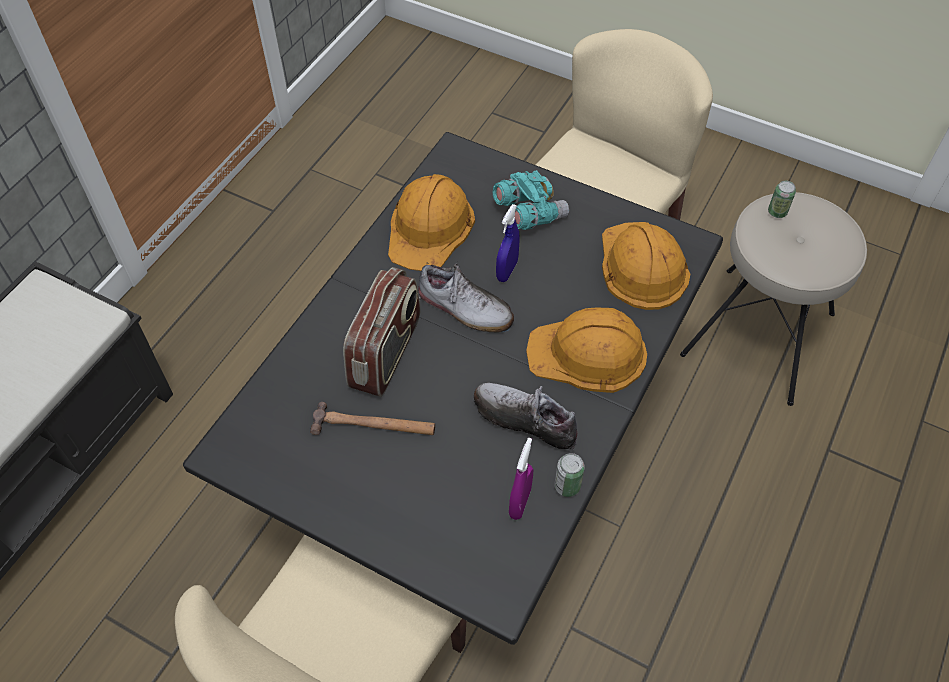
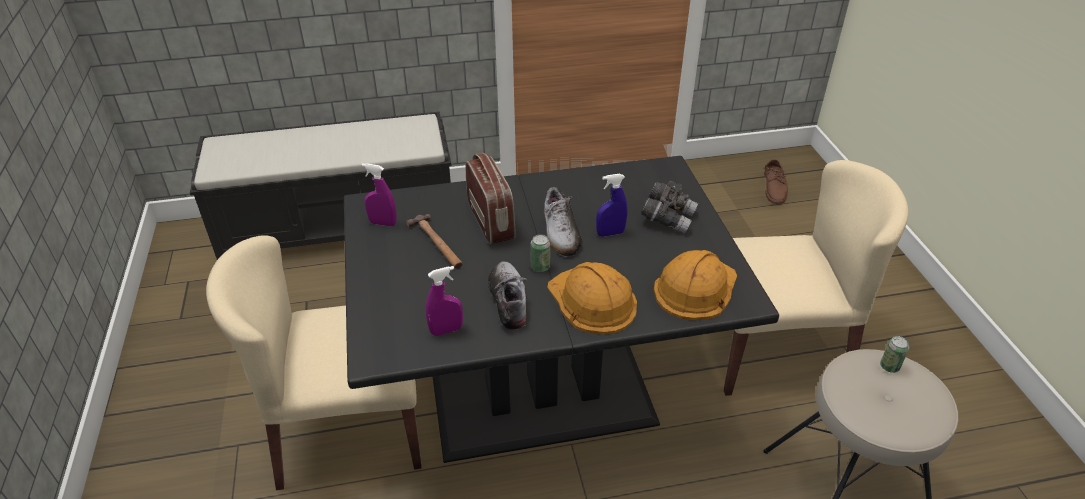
camera: 50 degrees right, 15 degrees down
radio [343,267,421,397] -> radio turned 90 degrees counterclockwise [465,153,516,245]
orange hard hat [388,174,475,271] -> none
turquoise binoculars [492,170,569,230] -> grey binoculars [641,181,698,233]
can [555,453,585,497] -> can moved to [531,234,550,272]
none -> purple spray bottle [361,163,396,226]
none -> brown shoe [764,159,788,204]

